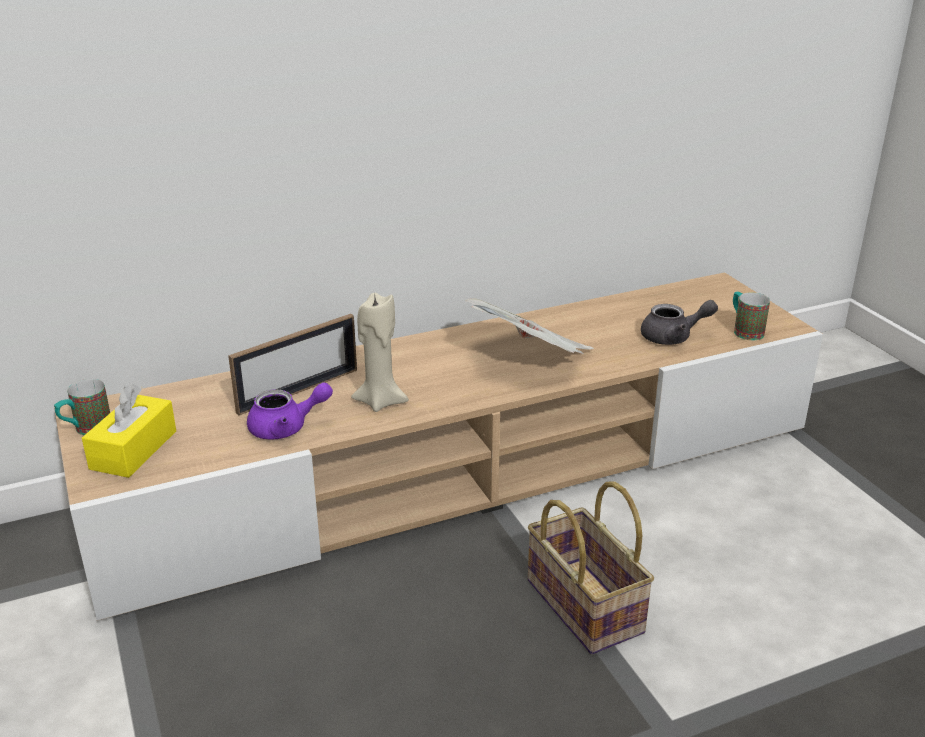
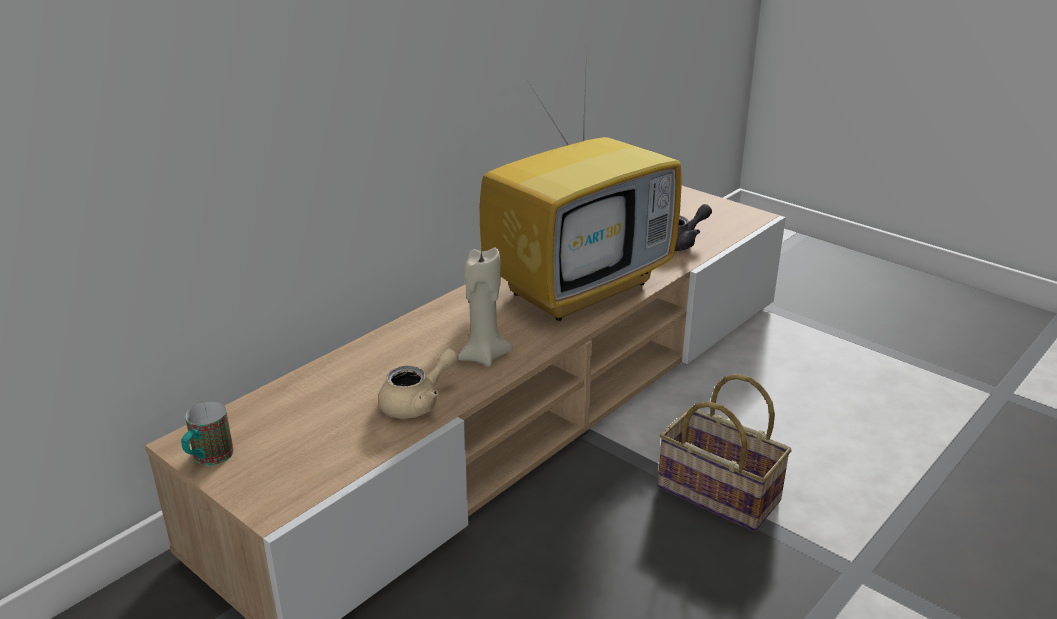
camera: 25 degrees left, 0 degrees up
yellow tissue box [82,384,176,478] -> none
picture frame [228,314,357,416] -> none
purple teapot [247,382,333,440] -> beige teapot [378,348,459,419]
newspaper [464,298,594,354] -> television [480,47,682,321]
mug [733,292,770,340] -> none

